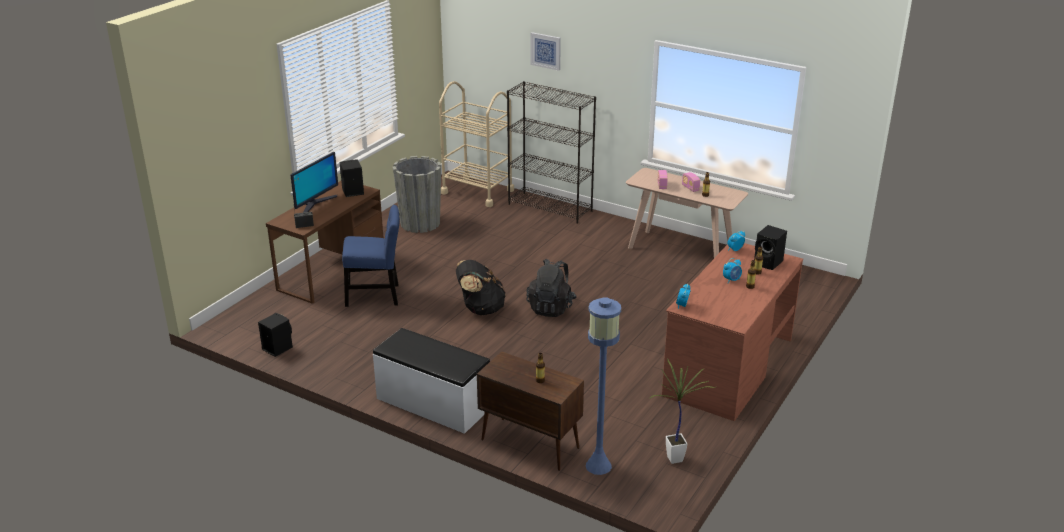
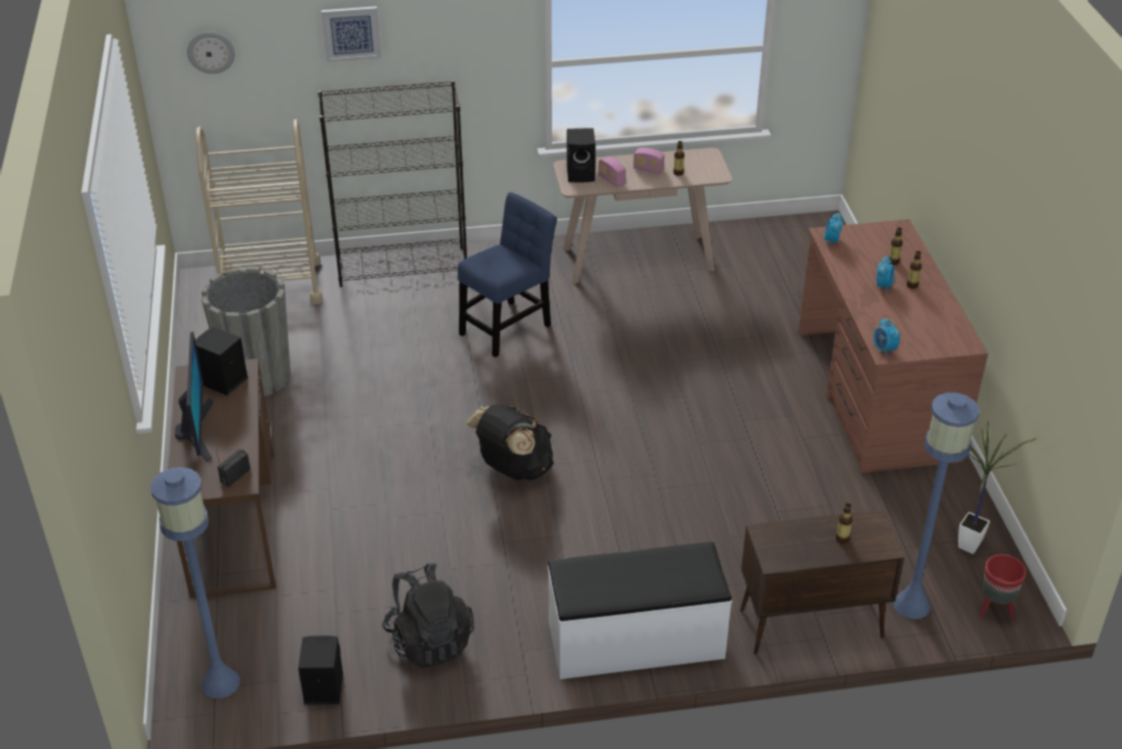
camera: 40 degrees left, 10 degrees up
blue chair [342,205,400,307] -> blue chair moved to [458,192,557,358]
black backpack [527,259,577,317] -> black backpack moved to [382,563,474,668]
black speaker [754,225,787,270] -> black speaker moved to [567,128,596,182]
none -> blue floor lamp [150,467,240,698]
none -> wall clock [187,32,235,74]
none -> red planter [979,554,1027,618]

